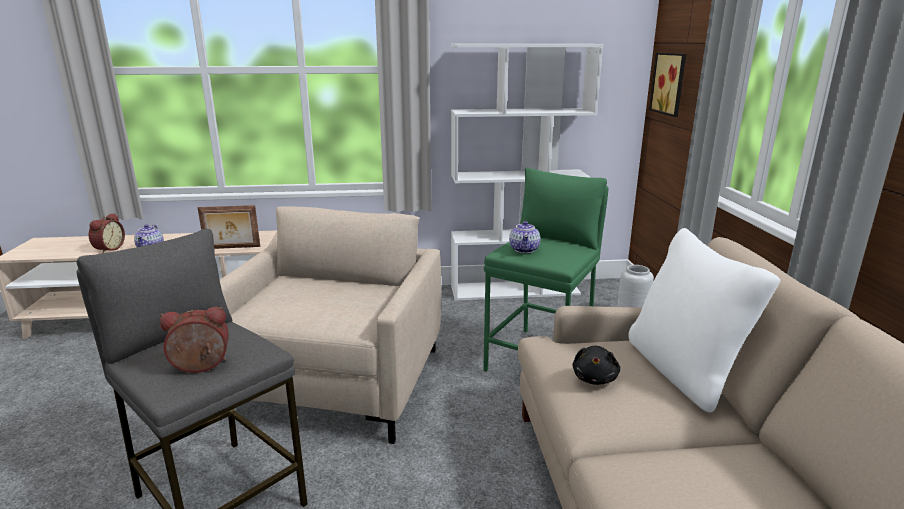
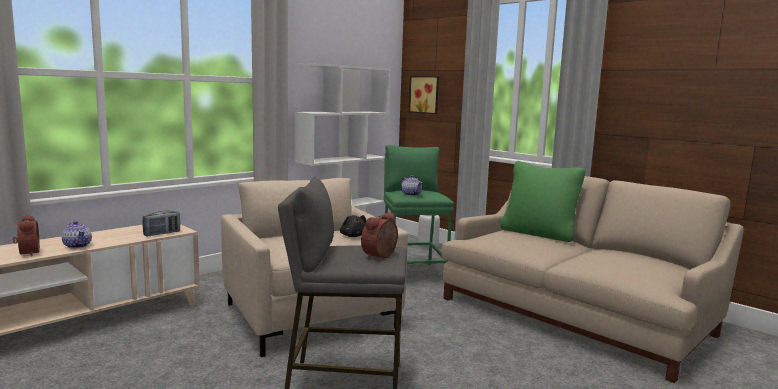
camera: 40 degrees left, 10 degrees down
picture frame [198,205,260,249] -> radio [143,211,180,236]
black plush toy [572,346,620,385] -> black plush toy moved to [340,215,366,237]
white pillow [628,228,780,413] -> green pillow [501,161,586,242]

